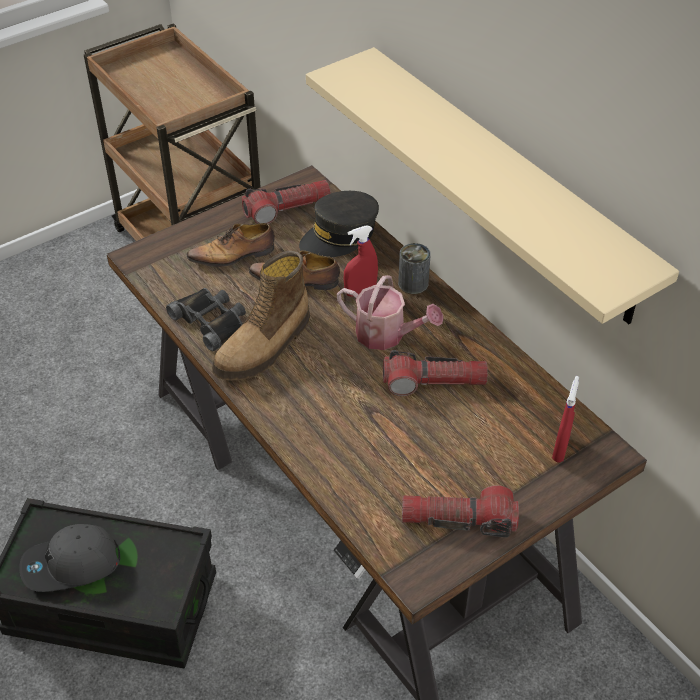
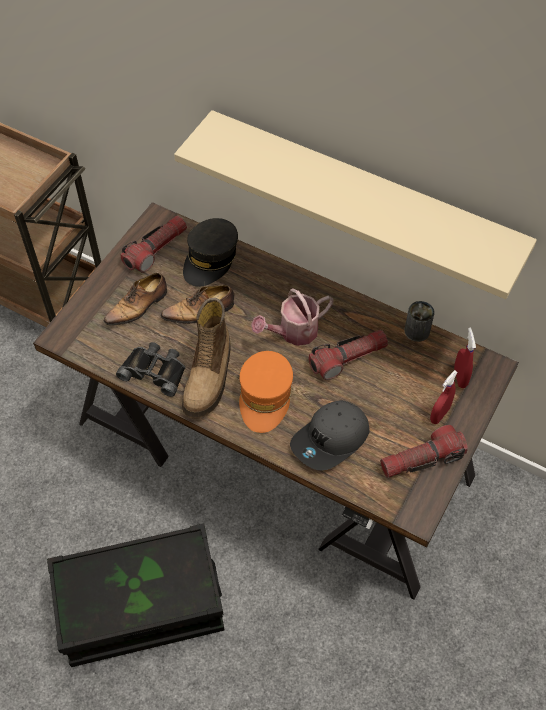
camera: 25 degrees left, 10 degrees up
grey cap [20,524,120,592] -> grey cap moved to [290,400,370,471]
watering can [337,275,443,350] -> watering can turned 150 degrees clockwise [251,289,334,346]
red spray bottle [344,225,378,297] -> red spray bottle moved to [430,370,458,424]
can [398,243,431,294] -> can moved to [404,301,435,342]
none -> orange cap [239,351,293,433]

